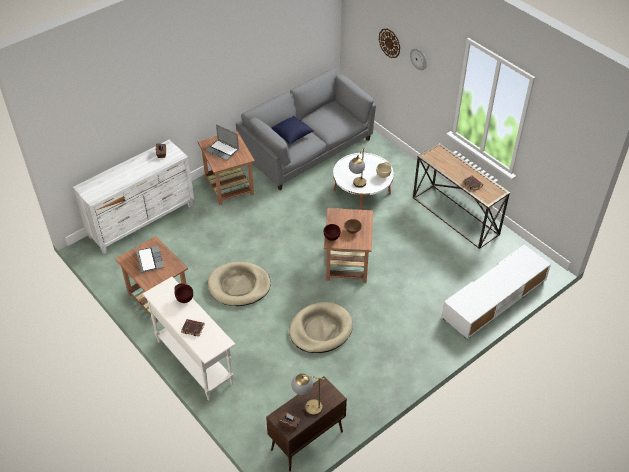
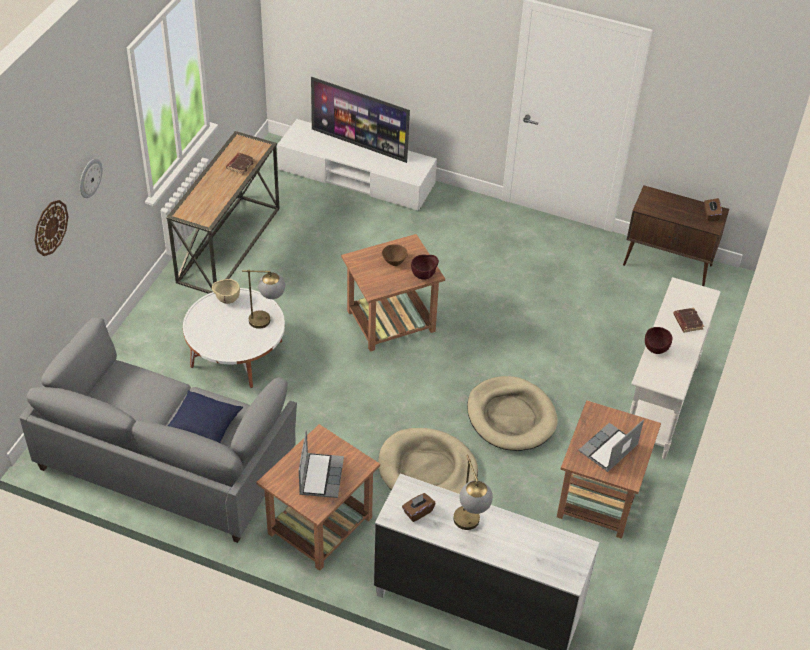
camera: 120 degrees left, 0 degrees up
beige dog bed [289,302,353,353] -> beige dog bed moved to [378,428,478,494]
table lamp [291,373,325,416] -> table lamp moved to [453,454,493,530]
none -> television [311,77,410,163]

